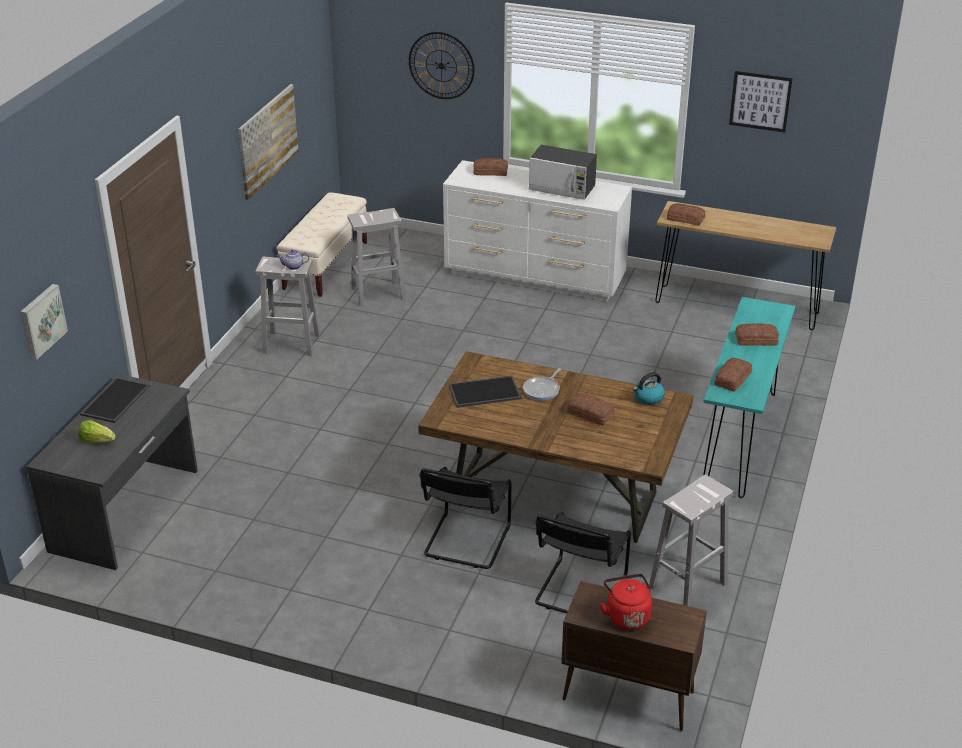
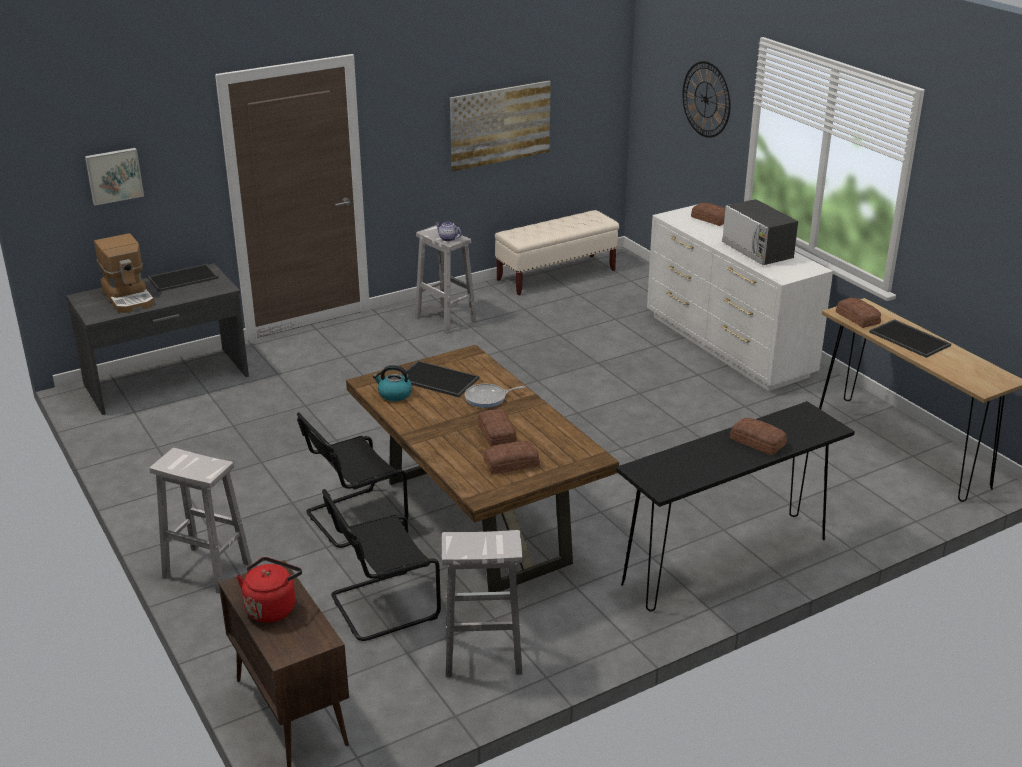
camera: 40 degrees right, 5 degrees down
lettuce [78,420,116,442] -> coffee machine [94,233,154,313]
white stool [348,208,406,306] -> white stool moved to [149,448,252,594]
kettle [633,372,665,405] -> kettle moved to [373,365,412,401]
turquoise console table [703,297,795,498] -> black console table [616,401,855,611]
bread [714,358,752,392] -> bread moved to [483,441,540,474]
picture [729,71,793,132] -> none
none -> tray [869,319,951,358]

